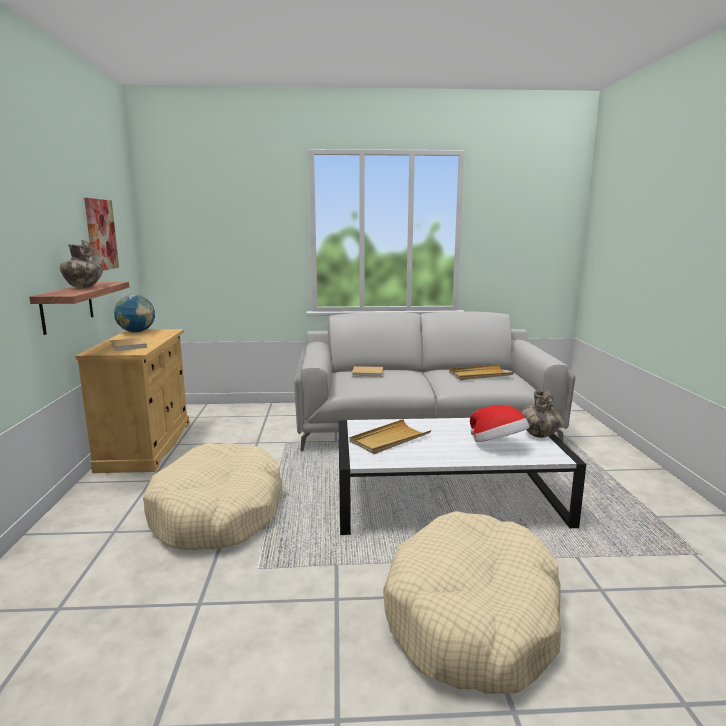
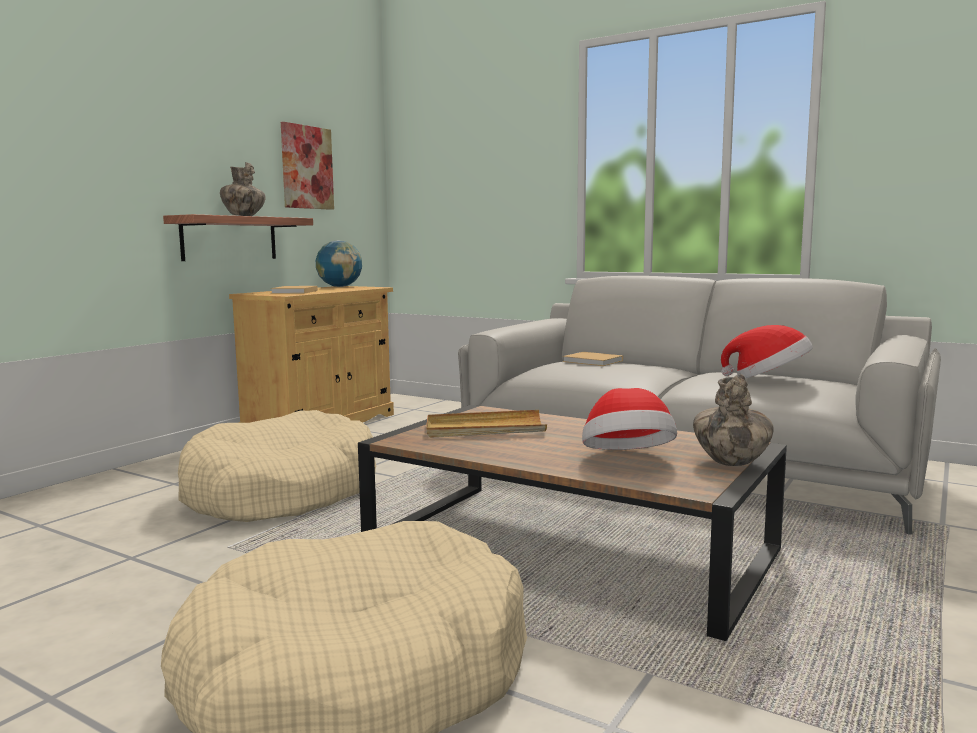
camera: 35 degrees right, 5 degrees down
white coffee table [339,418,586,535] -> brown coffee table [358,405,787,641]
beige tray [449,364,514,380] -> hat [721,325,813,378]

